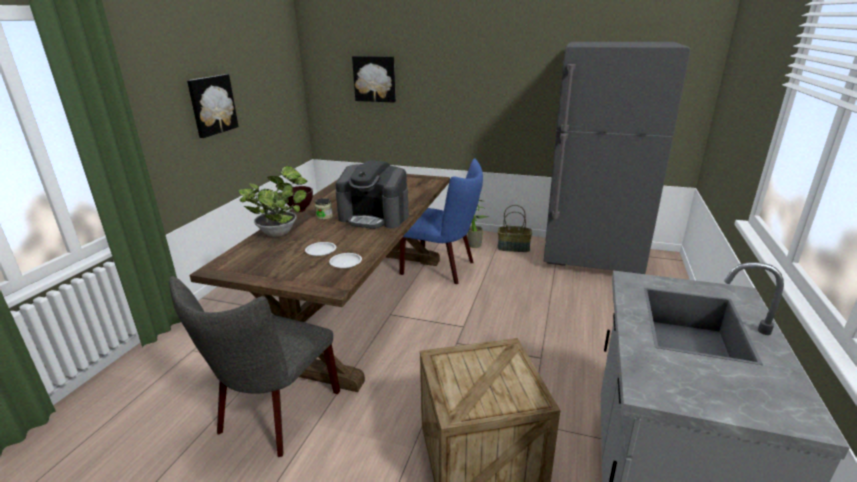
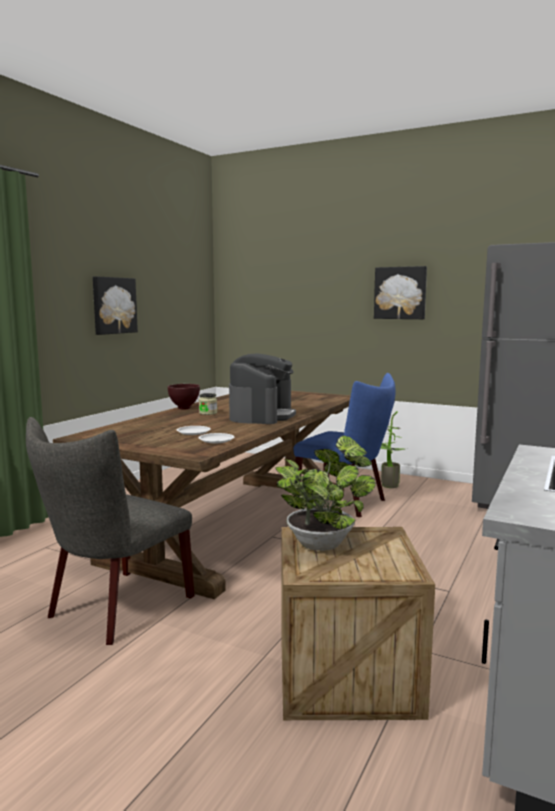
camera: 10 degrees right, 15 degrees down
potted plant [238,166,307,237] -> potted plant moved to [275,436,376,551]
coffee machine [336,160,409,229] -> coffee machine turned 105 degrees counterclockwise [229,353,296,424]
picture [352,56,396,102] -> picture moved to [374,266,427,319]
basket [498,205,532,252] -> none

